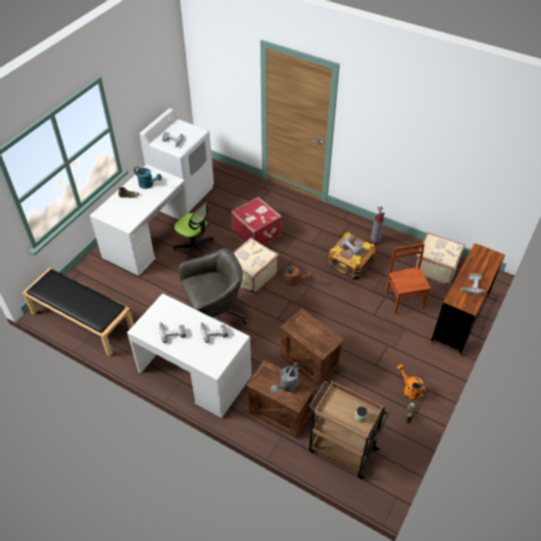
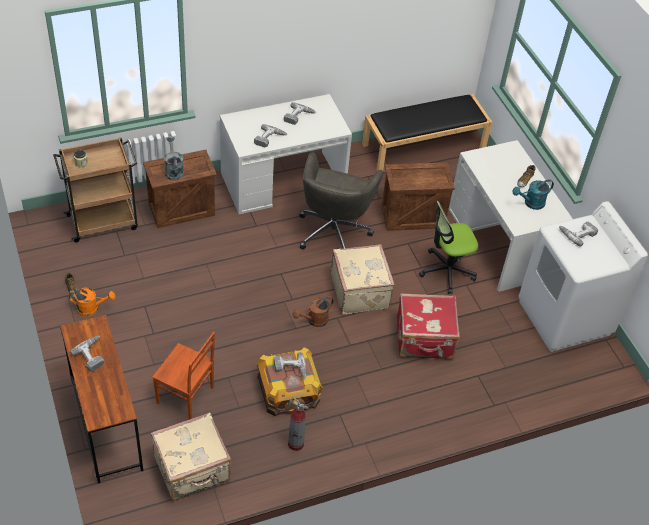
camera: 125 degrees right, 0 degrees up
crate [280,308,344,386] -> crate moved to [382,162,455,231]

